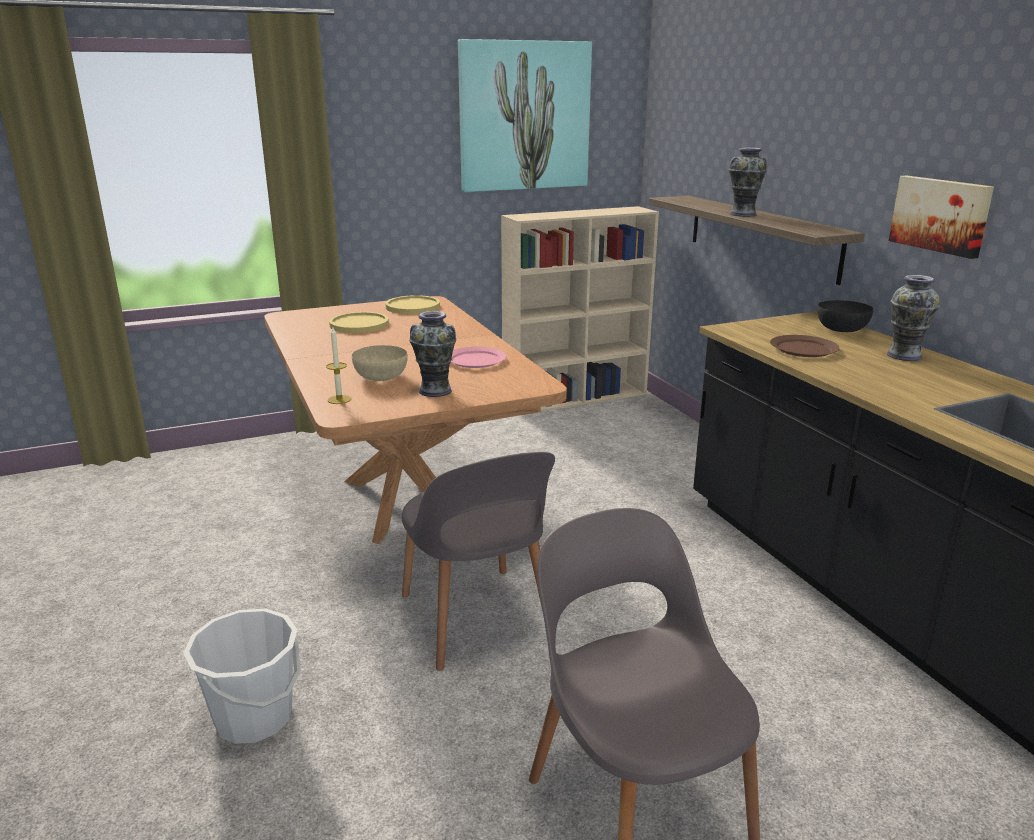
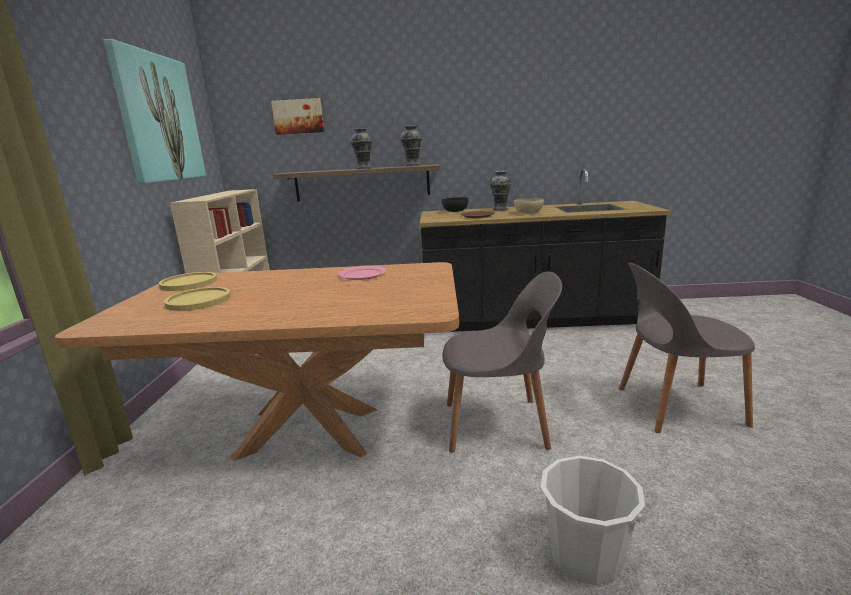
camera: 65 degrees left, 5 degrees down
candle [326,328,351,404] -> none
beige bowl [352,345,408,381] -> beige bowl moved to [514,198,544,214]
vase [409,311,456,397] -> vase moved to [400,125,422,166]
picture [889,176,994,259] -> picture moved to [271,98,324,135]

